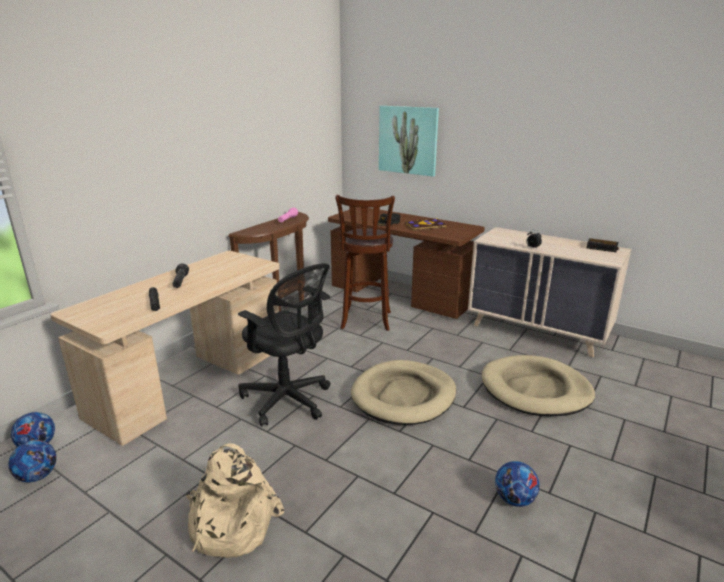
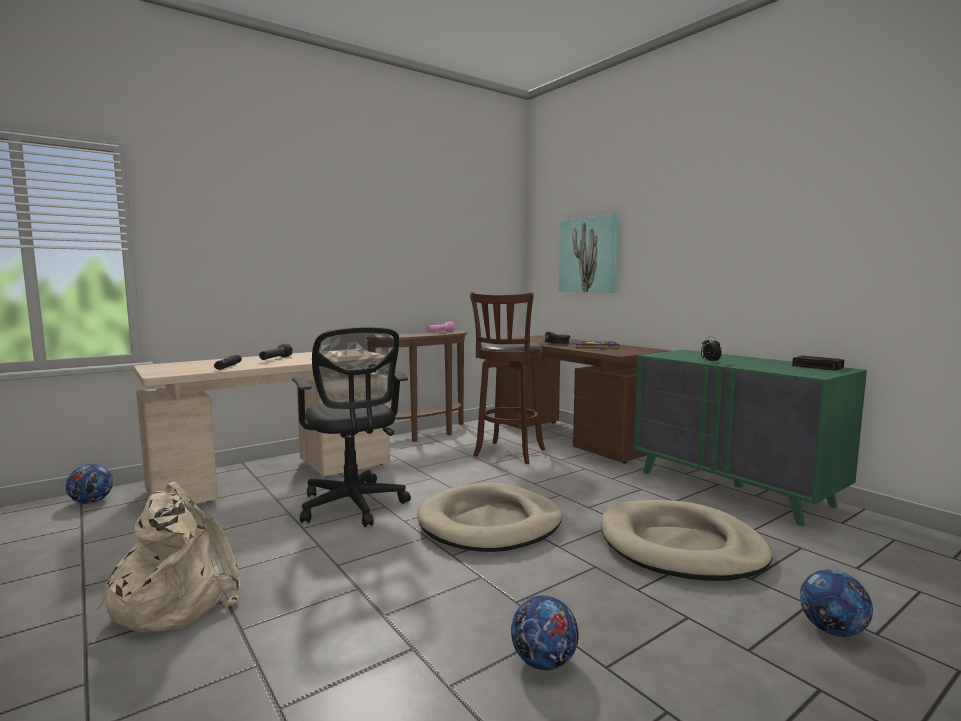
camera: 20 degrees right, 15 degrees down
football [9,440,56,482] -> football moved to [800,570,873,637]
beige dresser [468,227,631,357] -> green dresser [633,350,867,526]

